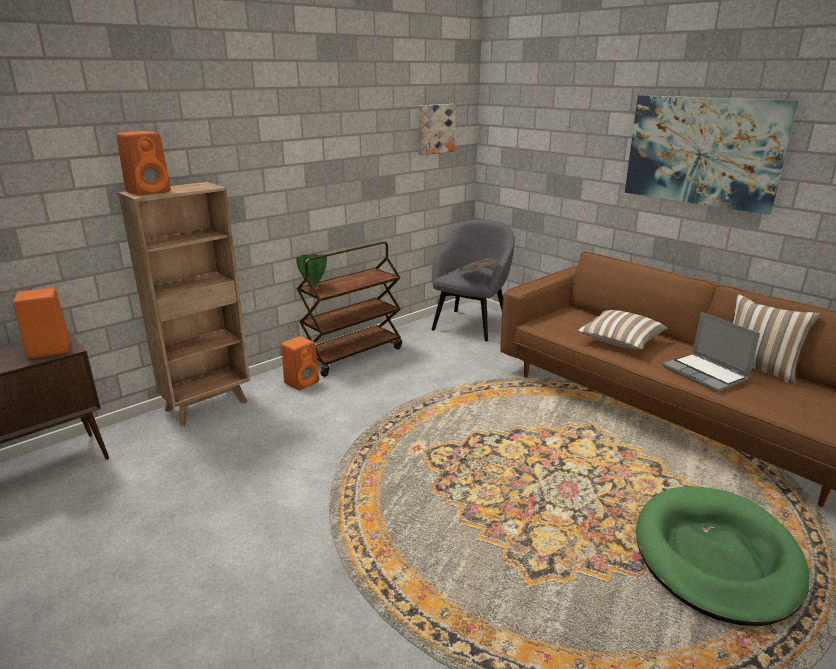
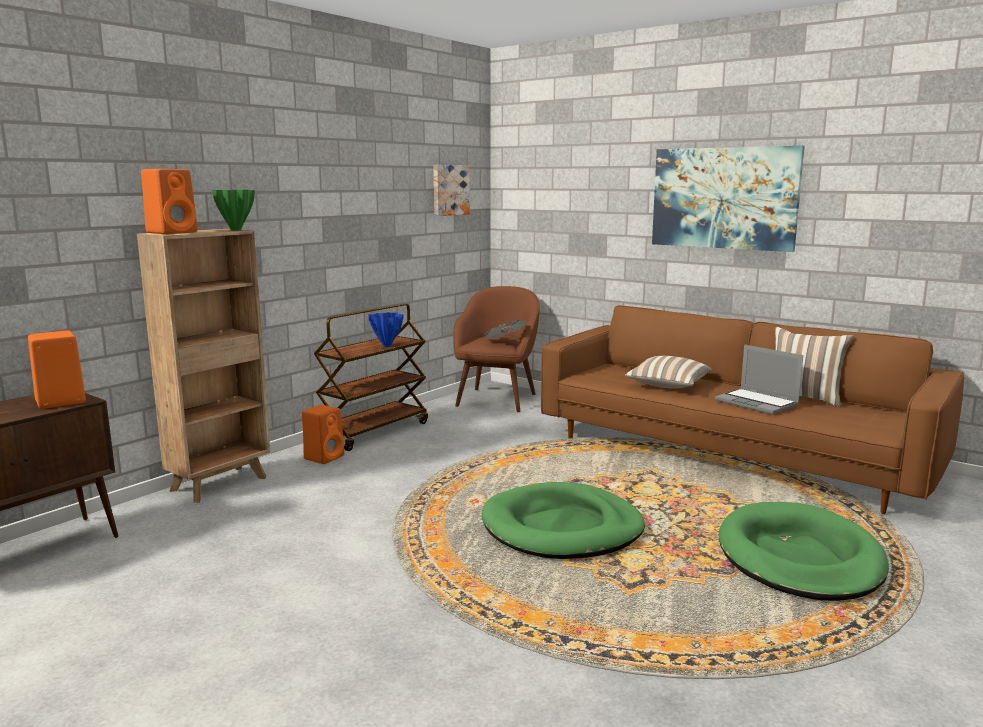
camera: 10 degrees left, 10 degrees down
green vase [296,254,327,288] -> green vase moved to [212,190,255,231]
grey armchair [432,220,515,341] -> brown armchair [453,286,539,412]
none -> blue vase [368,312,404,347]
none -> green dog bed [481,482,645,559]

